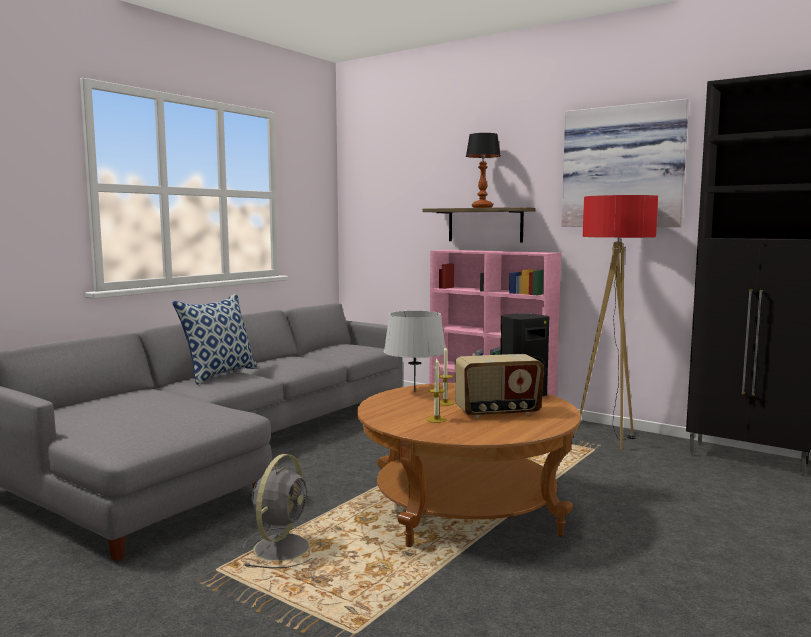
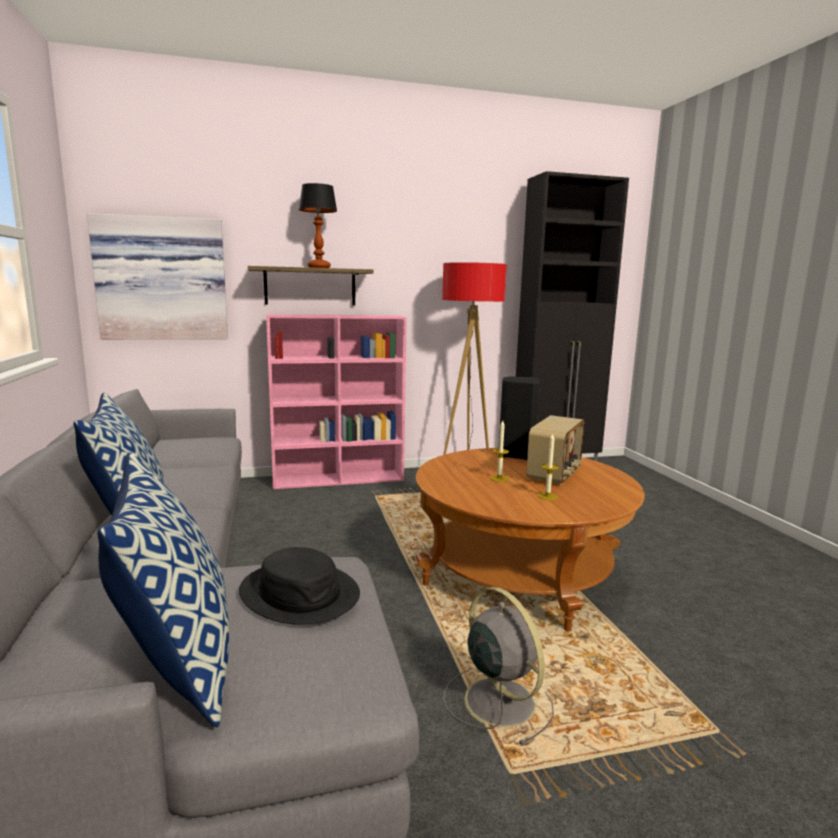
camera: 50 degrees left, 5 degrees up
grey table lamp [384,311,445,392] -> none
picture [562,99,689,227] -> picture moved to [87,213,228,339]
none -> pillow [97,452,229,727]
none -> black hat [239,547,360,625]

